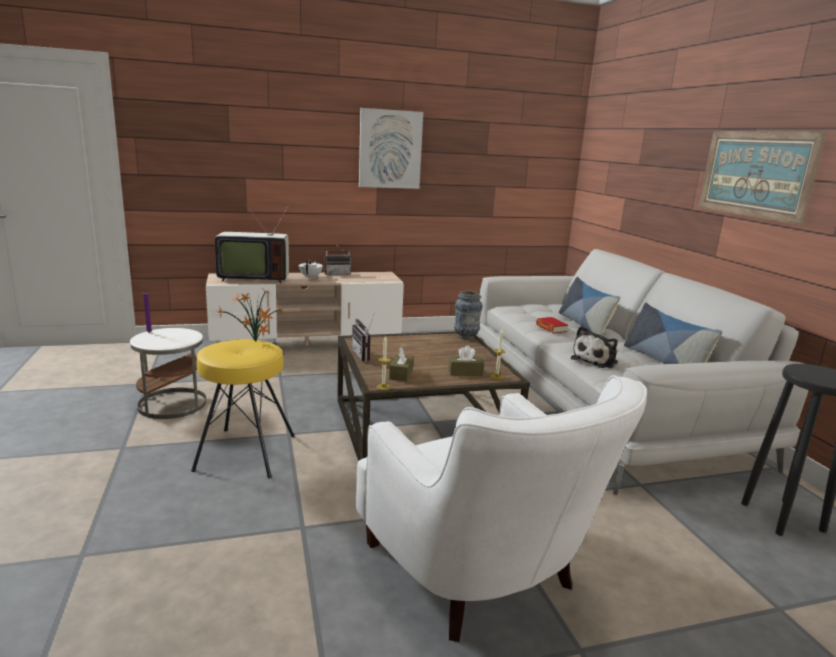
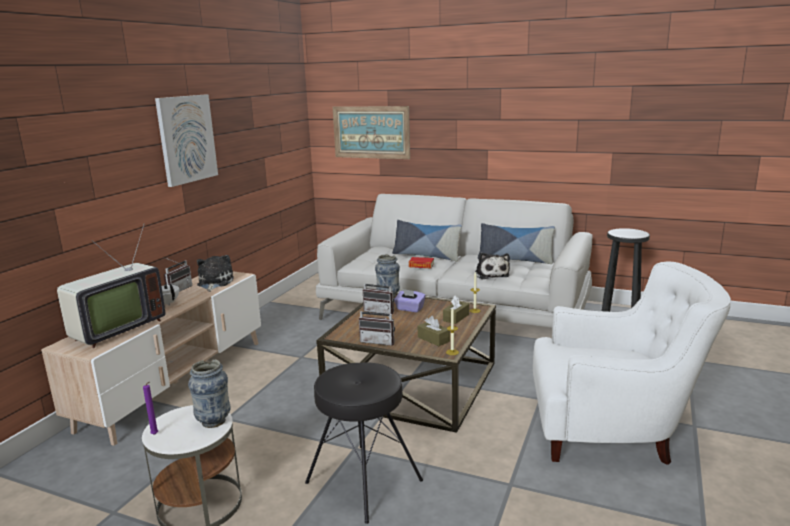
camera: 50 degrees left, 0 degrees up
yellow stool [191,339,295,479] -> black stool [305,362,423,524]
potted plant [218,288,282,342] -> none
picture [699,131,827,225] -> picture moved to [333,106,410,159]
none -> vase [188,359,231,428]
none -> plush toy [197,255,234,292]
none -> radio [363,274,394,314]
none -> purple tissue box [394,289,426,312]

